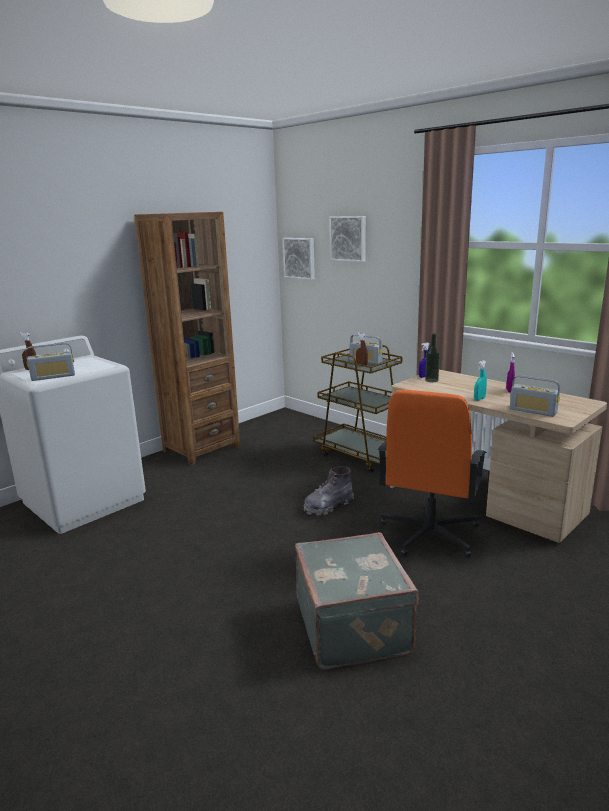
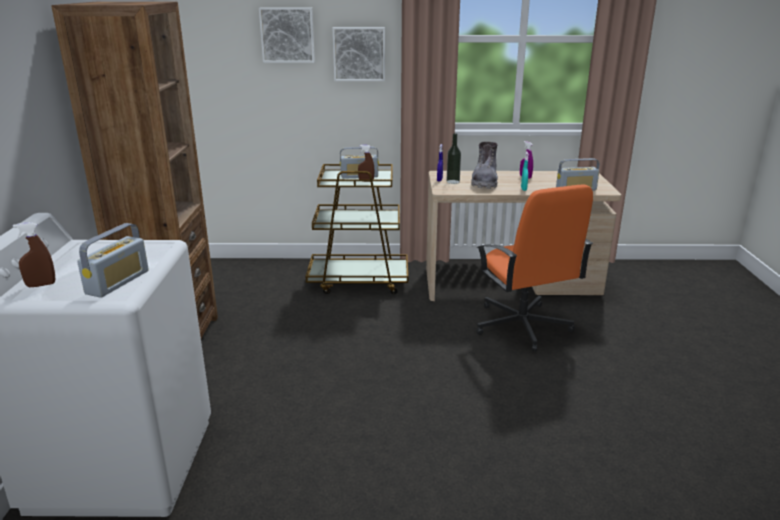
camera: 45 degrees left, 5 degrees up
picture [283,238,315,280] -> picture moved to [333,27,385,81]
grey suitcase [295,532,419,670] -> none
grey boot [303,466,354,515] -> grey boot moved to [471,142,498,189]

